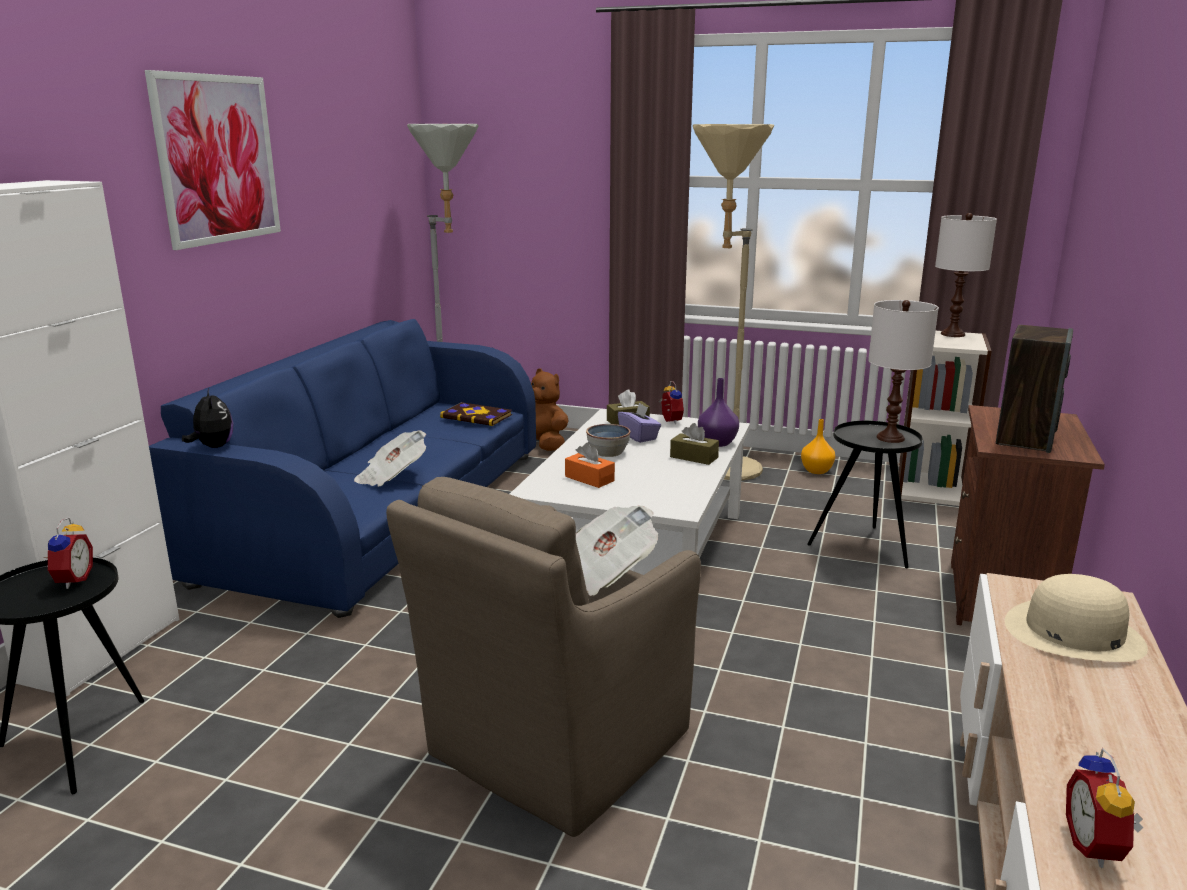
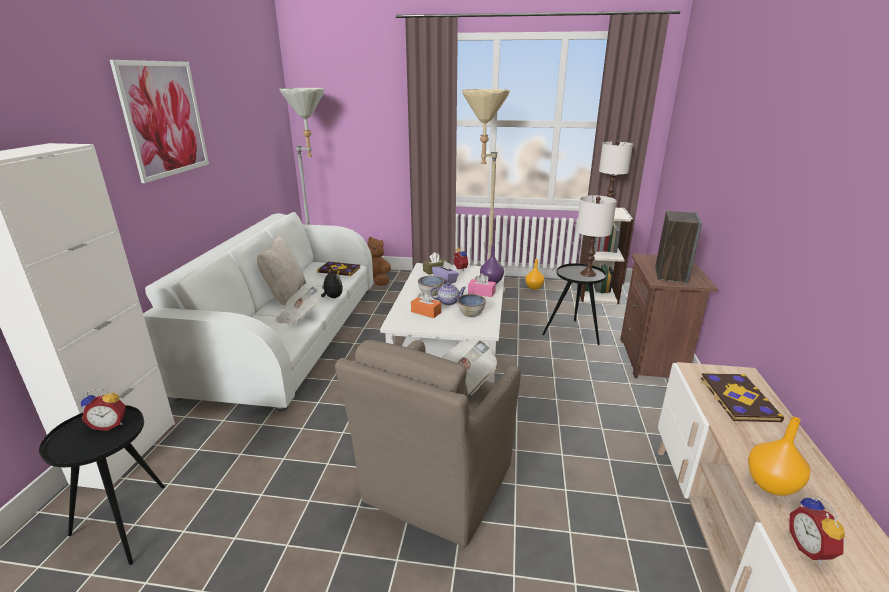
camera: 10 degrees left, 5 degrees up
alarm clock [47,517,93,589] -> alarm clock turned 90 degrees clockwise [81,389,126,431]
blue sofa [149,319,536,618] -> white sofa [143,212,373,411]
plush toy [182,388,233,448] -> plush toy moved to [321,270,343,298]
brown tissue box [670,423,719,465] -> pink tissue box [468,273,496,297]
beige hat [1004,574,1148,662] -> book [701,373,785,422]
none -> beige pillow [257,237,306,306]
none -> teapot [430,283,467,305]
none -> bowl [457,294,486,317]
none -> orange vase [748,417,810,496]

